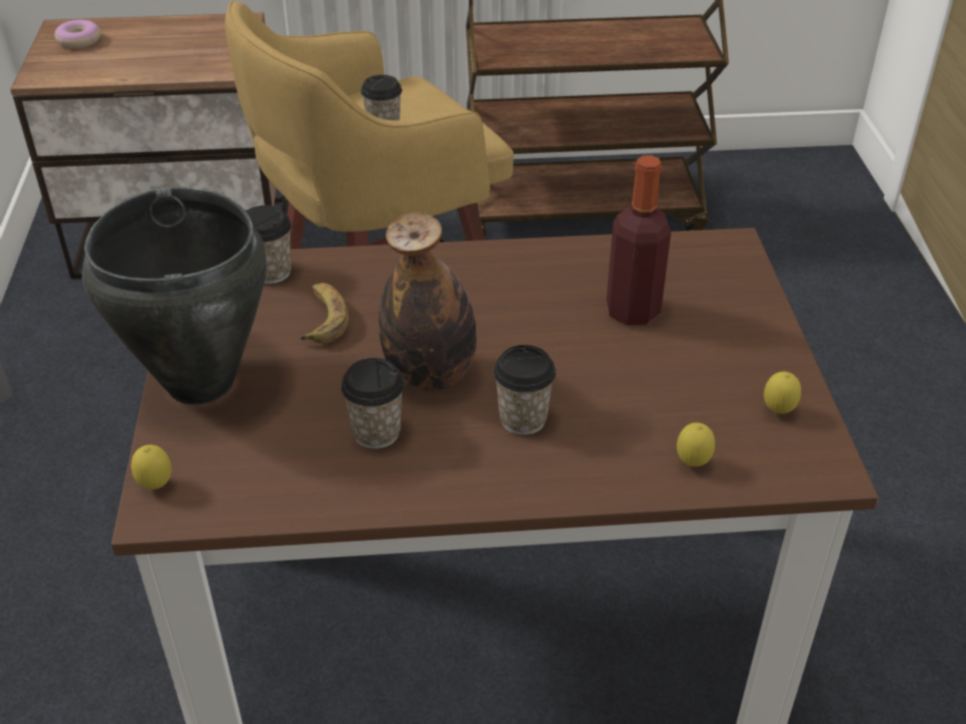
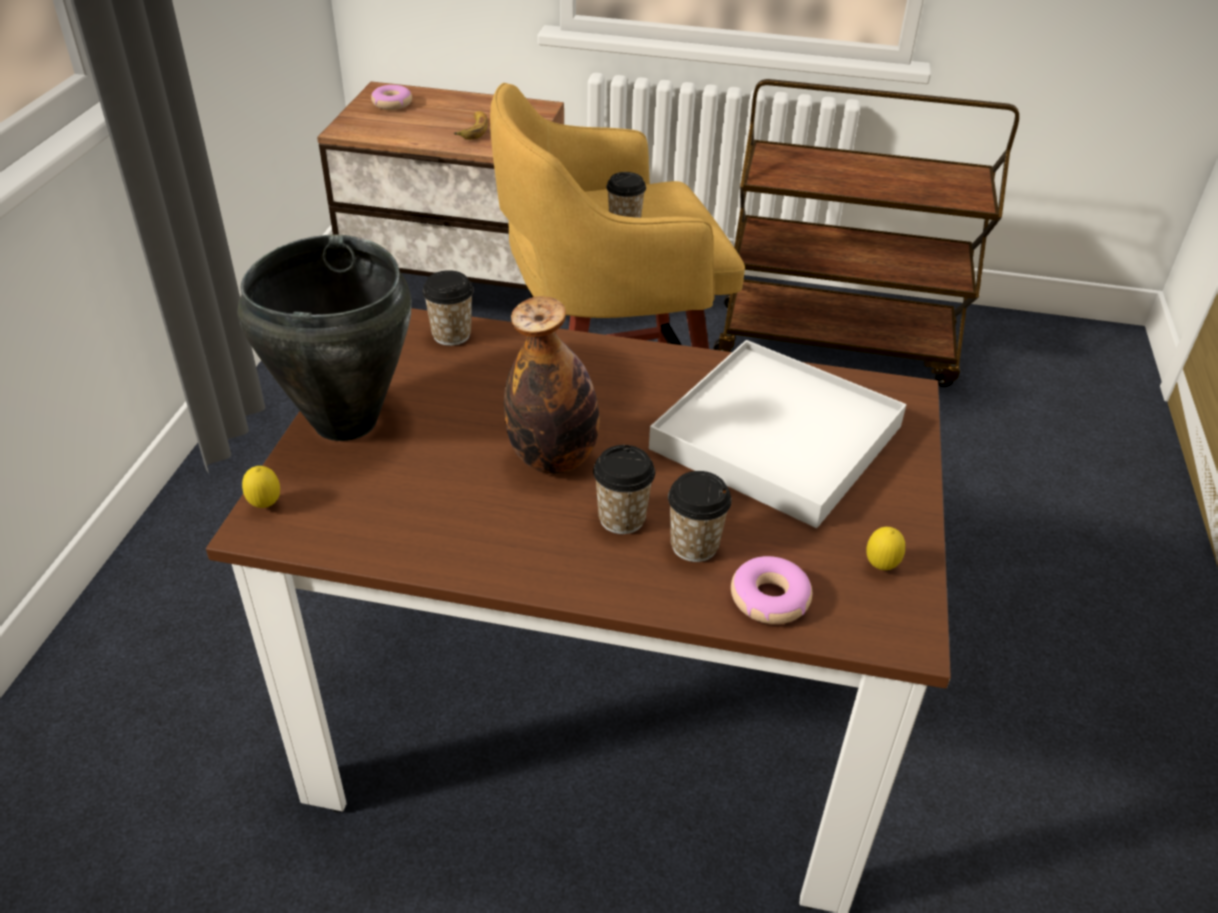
camera: 15 degrees right, 0 degrees up
banana [299,283,349,343] -> banana moved to [454,111,488,140]
cup [341,358,404,449] -> cup moved to [668,471,732,562]
bottle [606,155,671,325] -> white tray [649,340,907,528]
lemon [677,423,715,467] -> donut [731,556,812,624]

